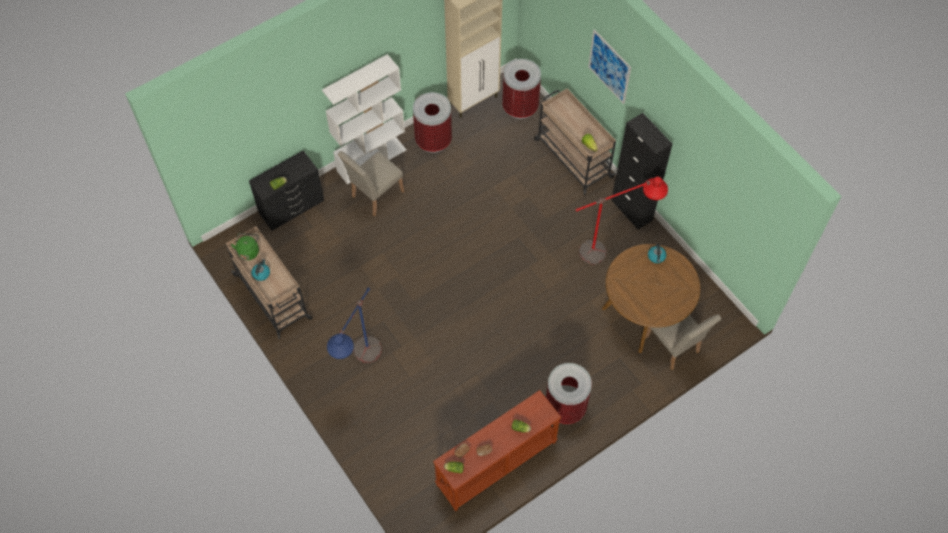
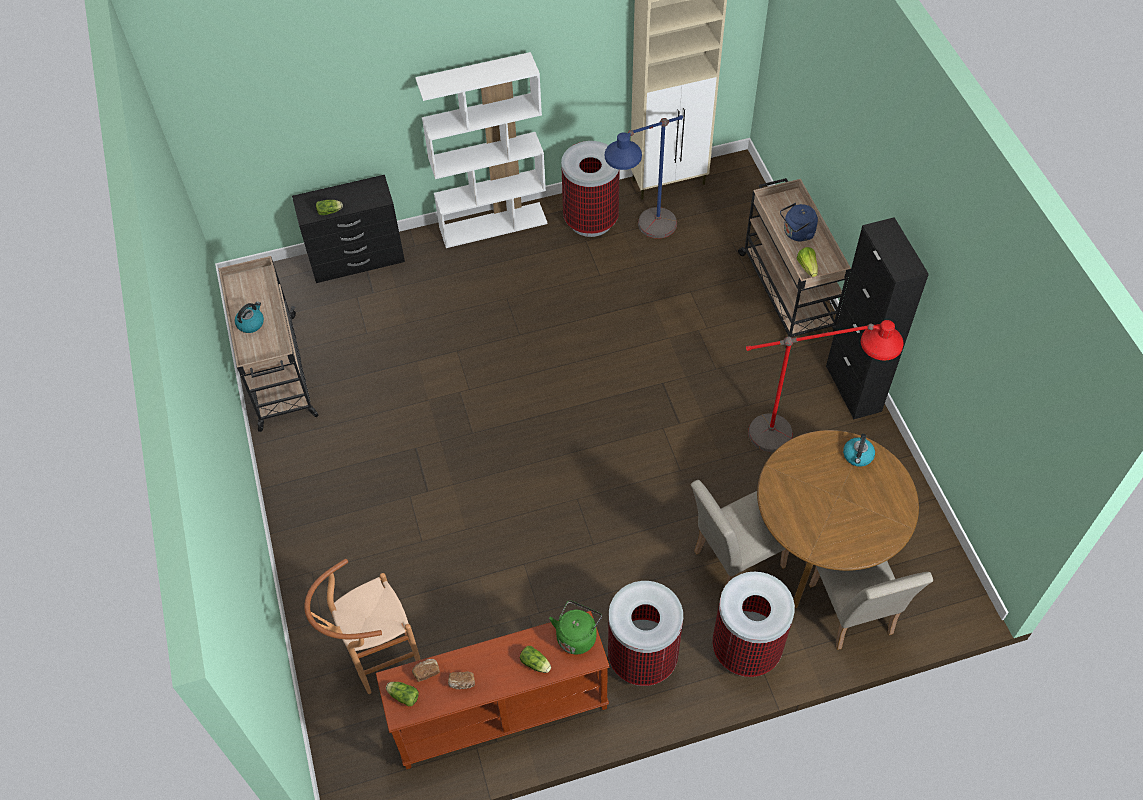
camera: 20 degrees right, 5 degrees down
green kettle [231,233,259,260] -> green kettle moved to [549,600,602,654]
blue floor lamp [327,288,382,363] -> blue floor lamp moved to [605,115,683,238]
beige chair [338,151,404,216] -> beige chair moved to [691,480,789,587]
trash can [502,59,541,119] -> trash can moved to [713,572,795,677]
picture [588,29,631,104] -> none
none -> brown stool [304,559,421,694]
none -> blue kettle [780,203,818,241]

